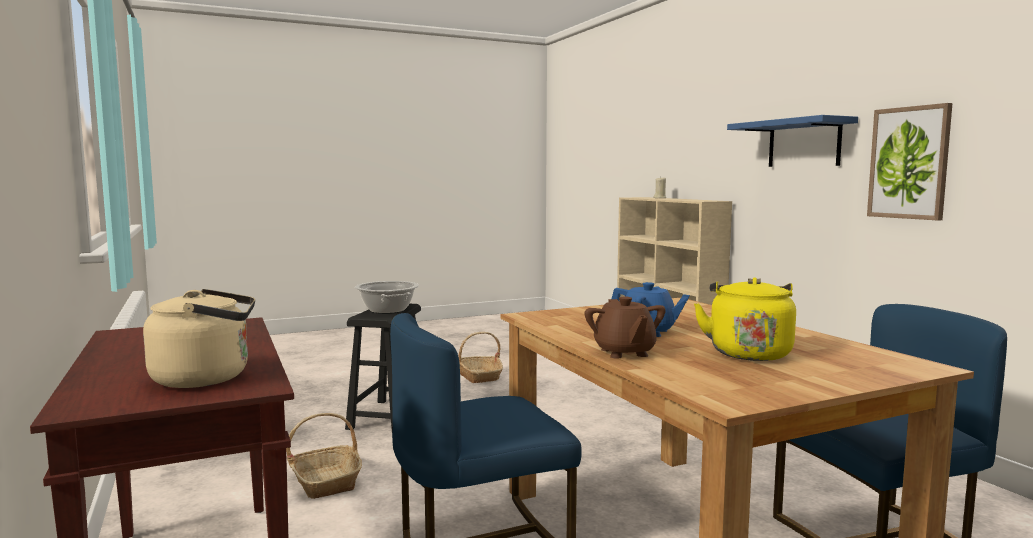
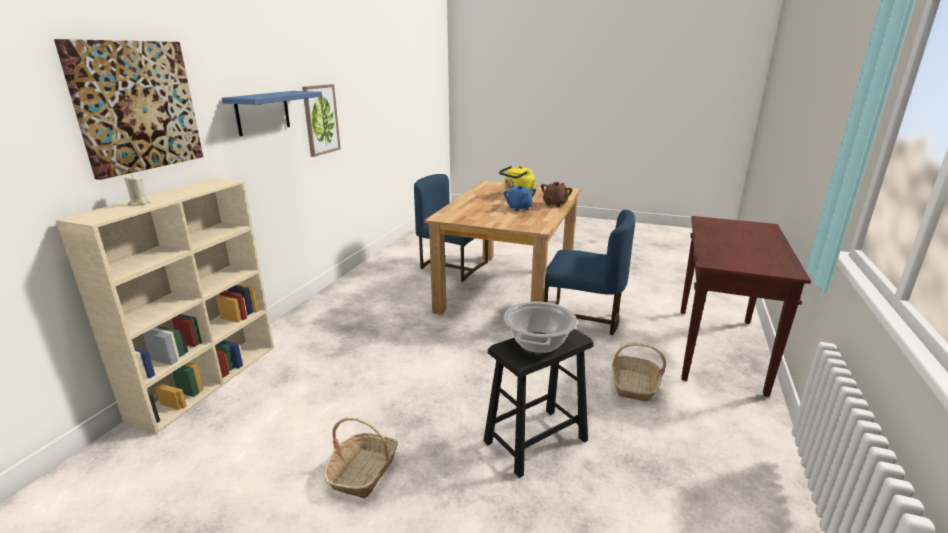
camera: 135 degrees left, 15 degrees up
beige kettle [143,289,255,388] -> none
none -> picture [54,39,203,180]

